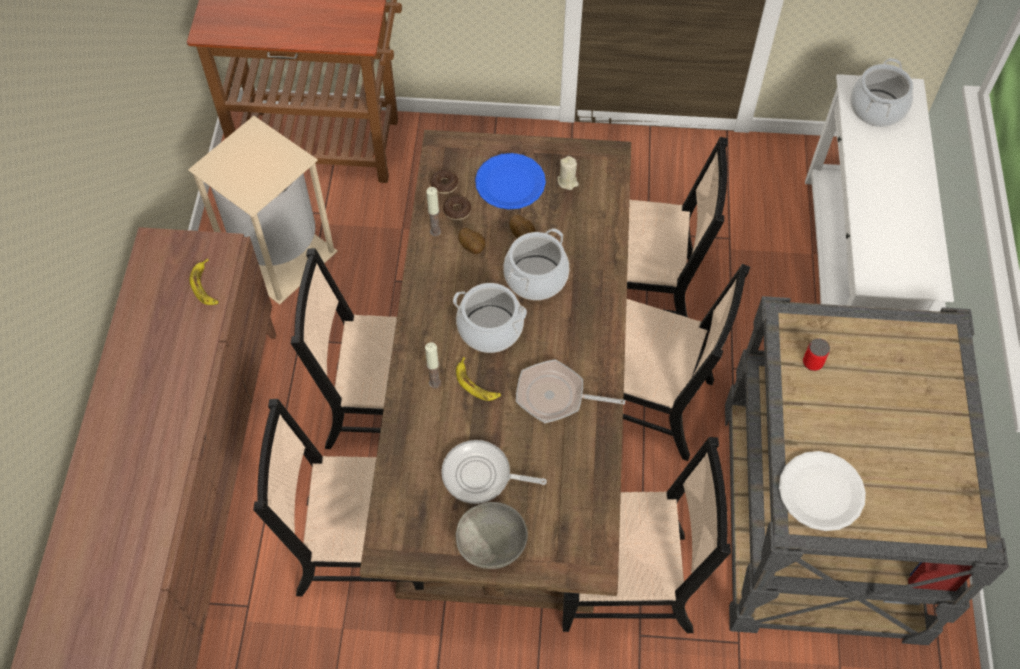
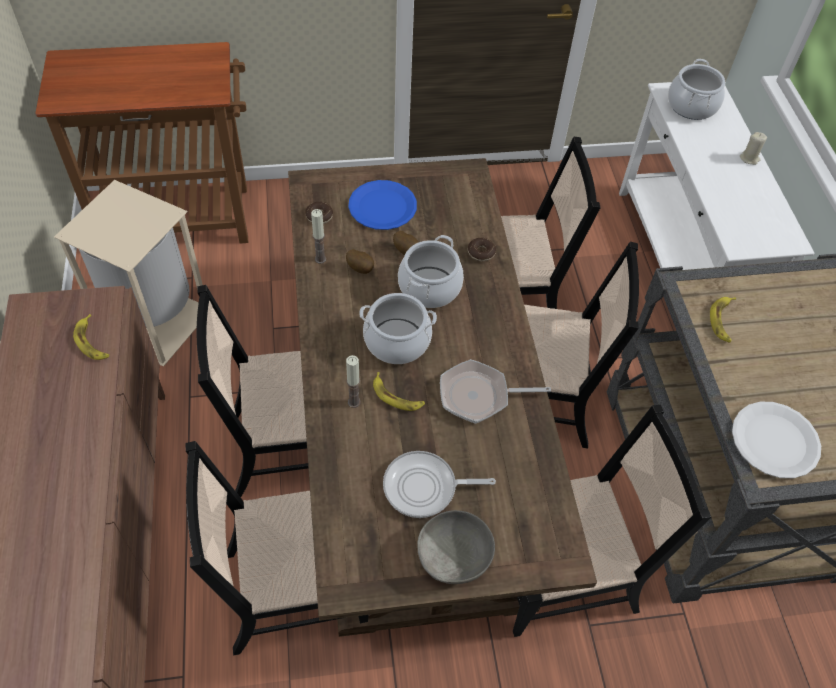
camera: 15 degrees left, 5 degrees down
donut [443,196,471,220] -> donut moved to [468,238,496,261]
beige candle [557,156,579,190] -> beige candle moved to [740,132,767,165]
can [803,338,830,371] -> banana [710,297,736,342]

